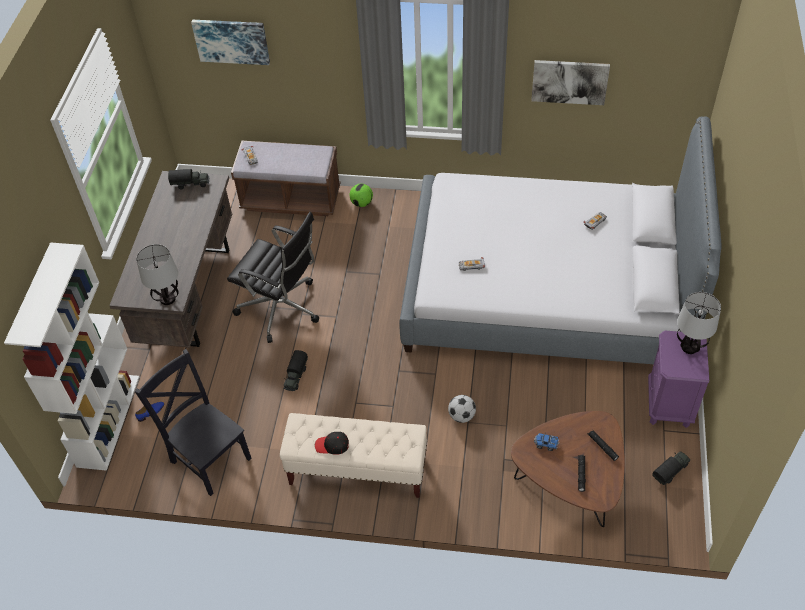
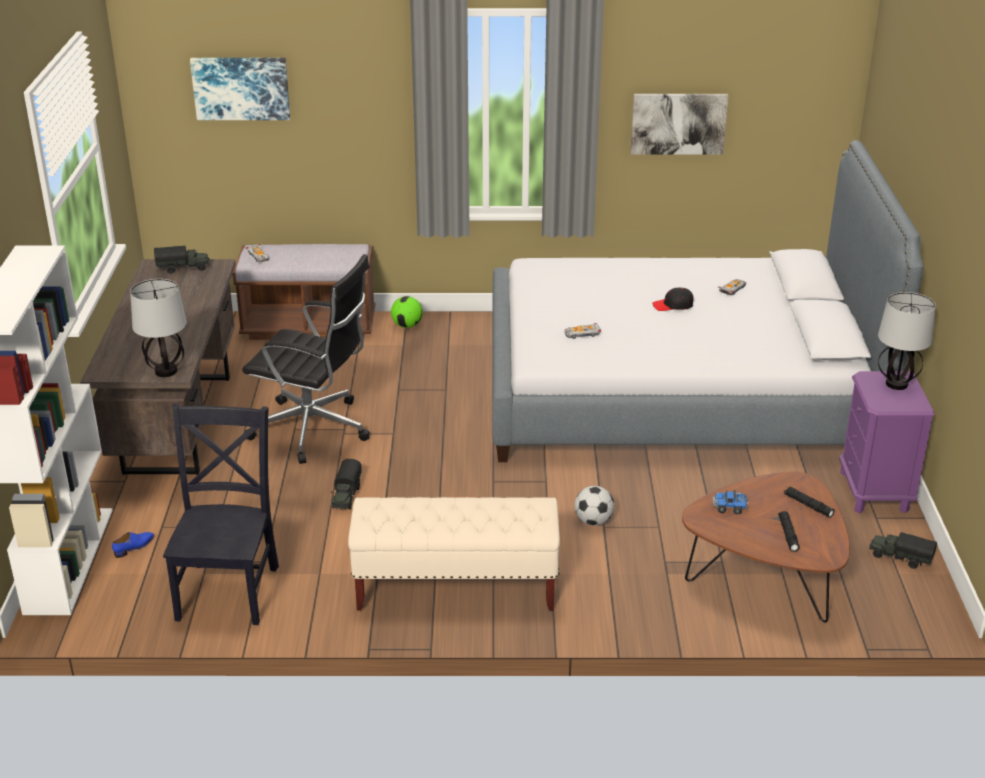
camera: 10 degrees left, 20 degrees down
black chair [135,349,252,496] -> black chair turned 60 degrees clockwise [163,403,279,625]
black cap [315,432,349,454] -> black cap moved to [652,288,693,311]
toy truck [652,451,690,485] -> toy truck turned 105 degrees counterclockwise [869,532,937,569]

